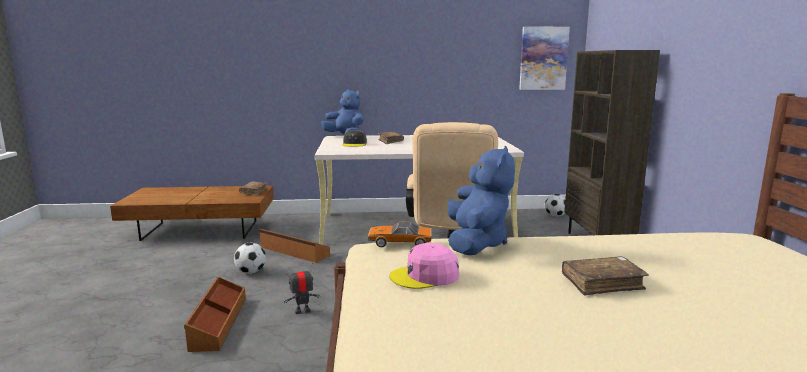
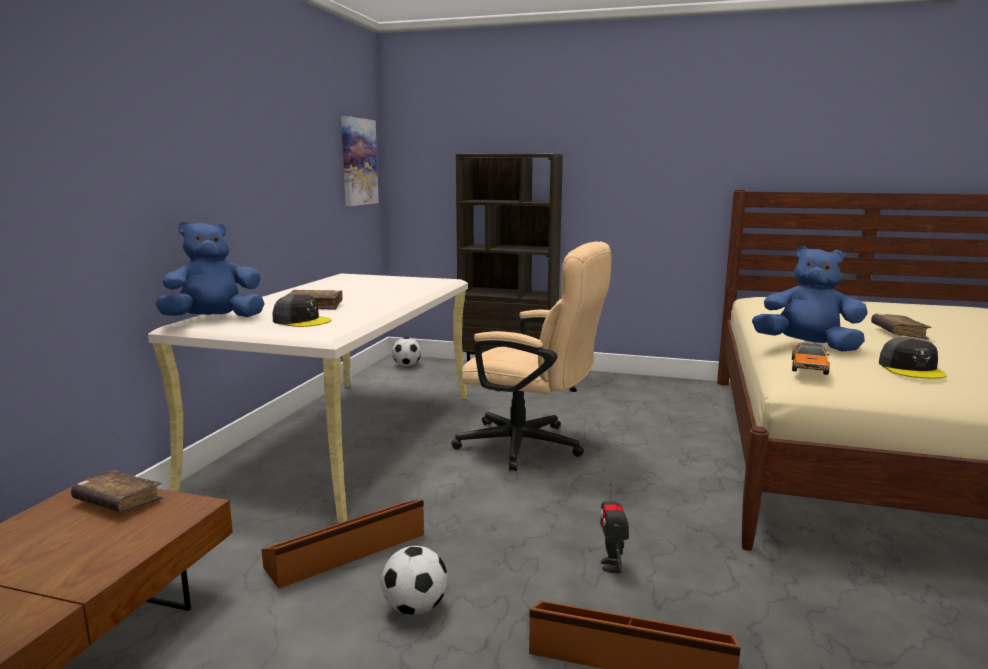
camera: 70 degrees left, 0 degrees up
pink cap [389,243,459,289] -> grey cap [879,338,947,379]

